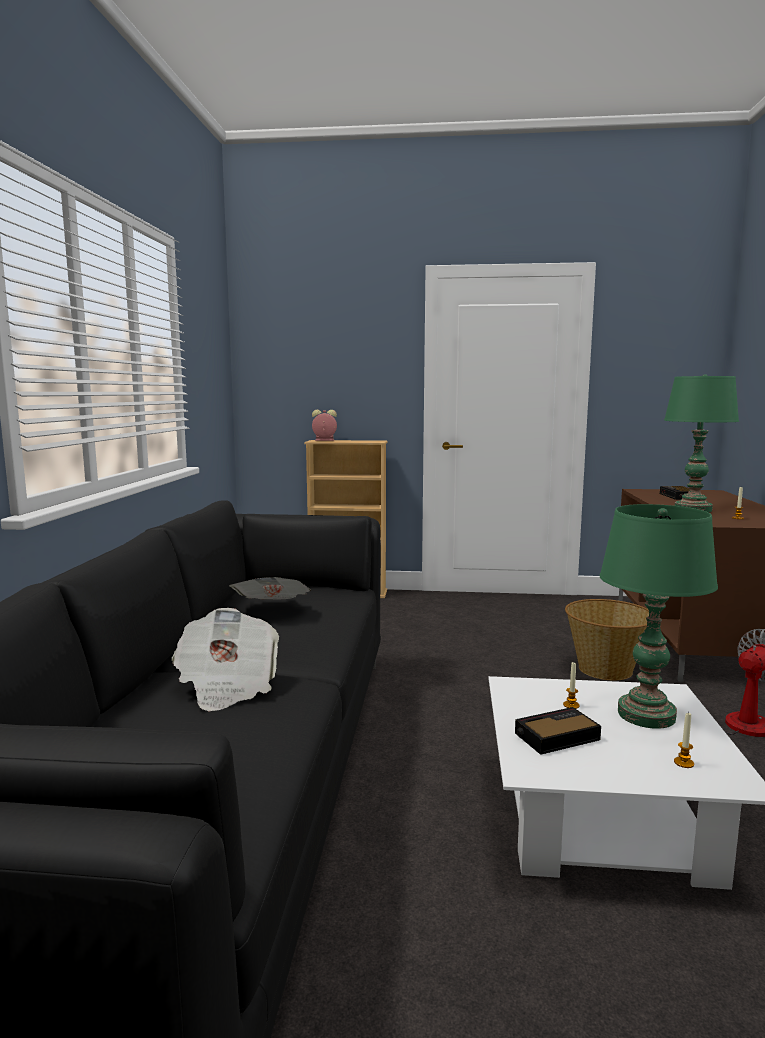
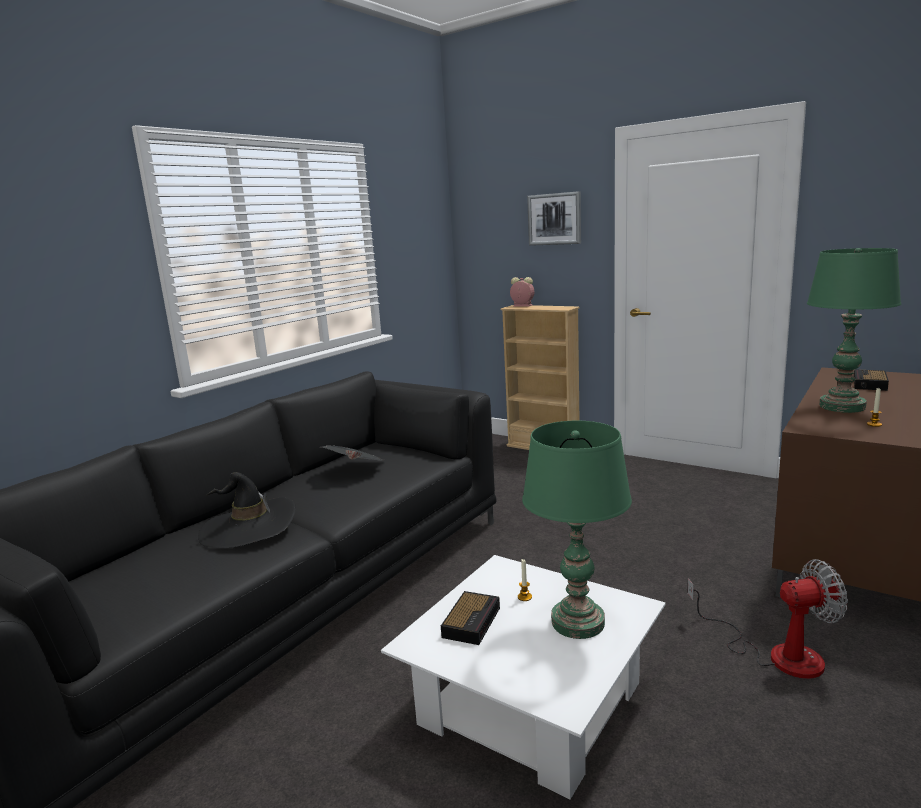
camera: 30 degrees right, 5 degrees up
newspaper [172,608,279,711] -> black hat [198,472,296,548]
alarm clock [515,707,601,755] -> alarm clock turned 105 degrees clockwise [441,591,500,645]
basket [565,599,649,680] -> none
candle [674,712,694,768] -> none
none -> picture [527,191,581,246]

